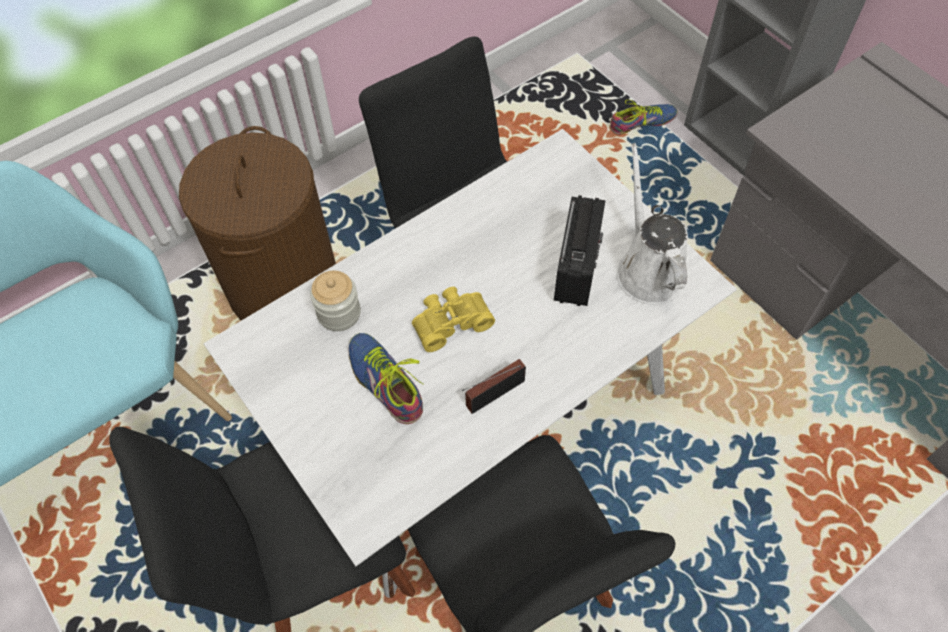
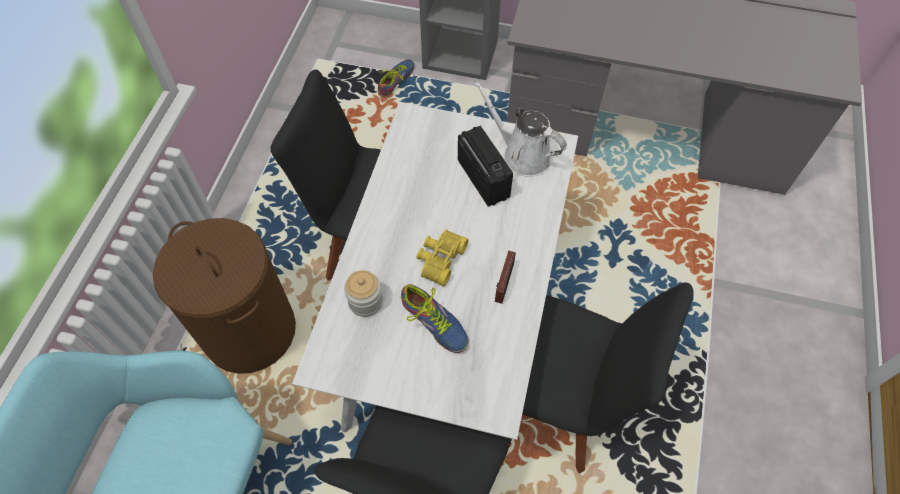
camera: 40 degrees left, 0 degrees up
shoe [348,333,424,424] -> shoe turned 150 degrees counterclockwise [400,284,468,353]

